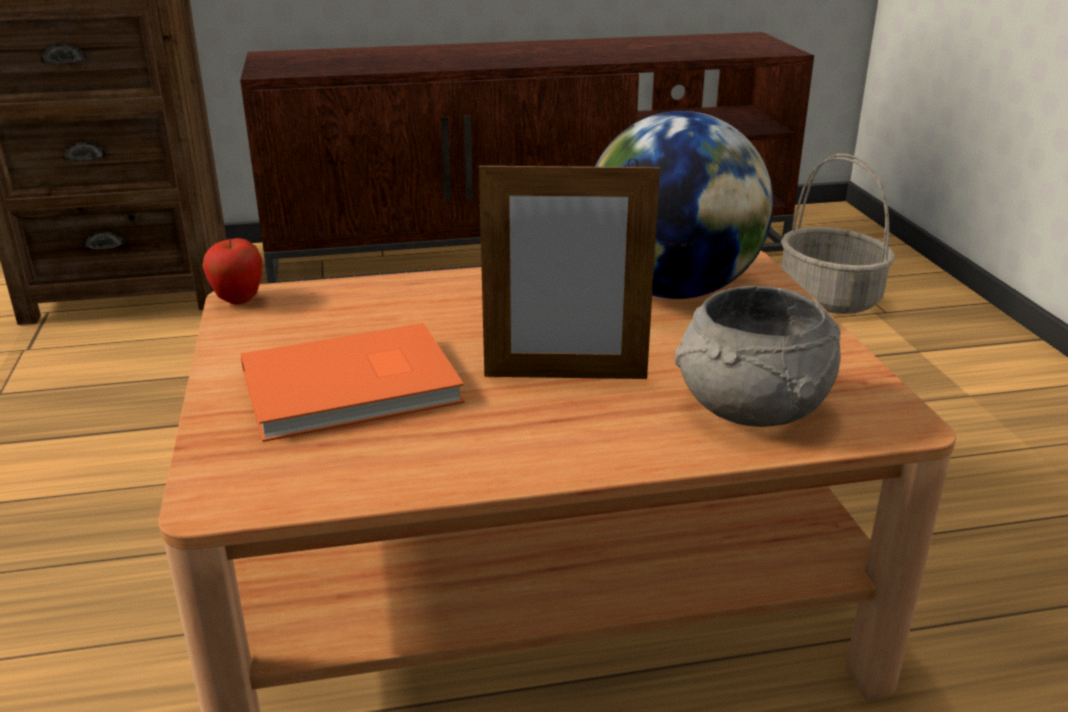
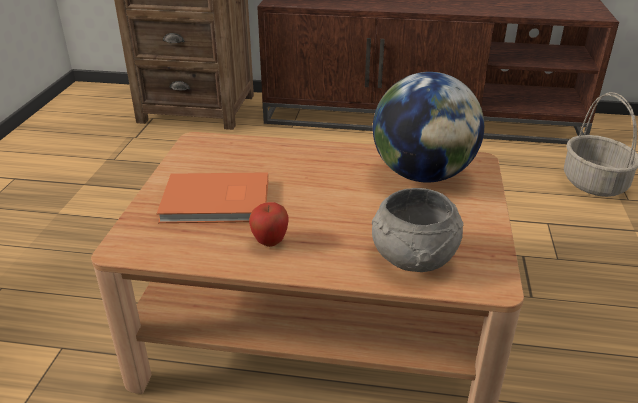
camera: 20 degrees right, 5 degrees up
apple [202,238,262,304] -> apple moved to [249,202,289,247]
picture frame [479,157,660,379] -> none

